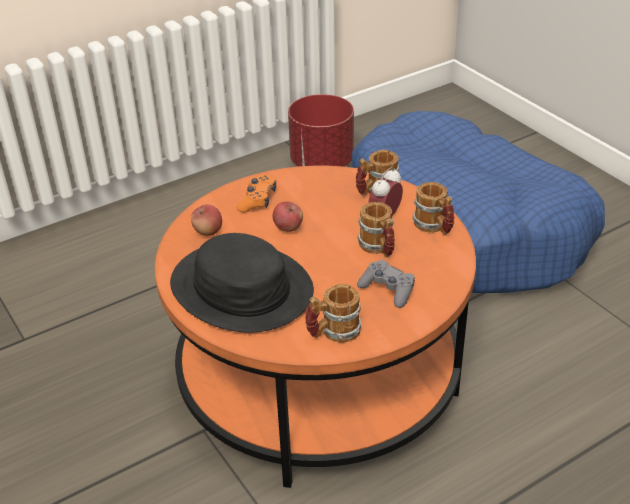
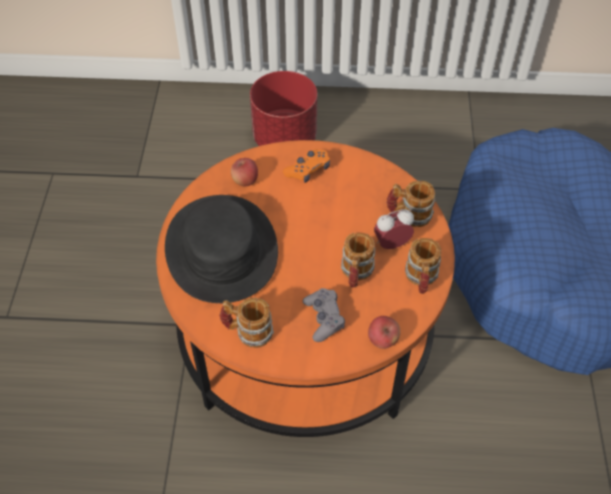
camera: 35 degrees right, 15 degrees up
apple [273,202,303,232] -> apple moved to [368,316,400,349]
red planter [288,94,354,167] -> red planter moved to [250,71,317,146]

